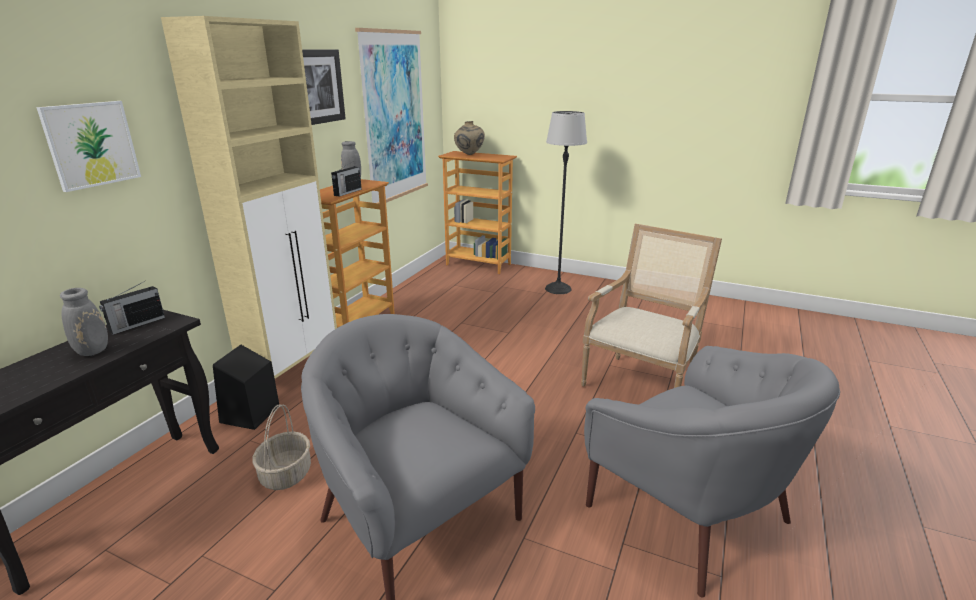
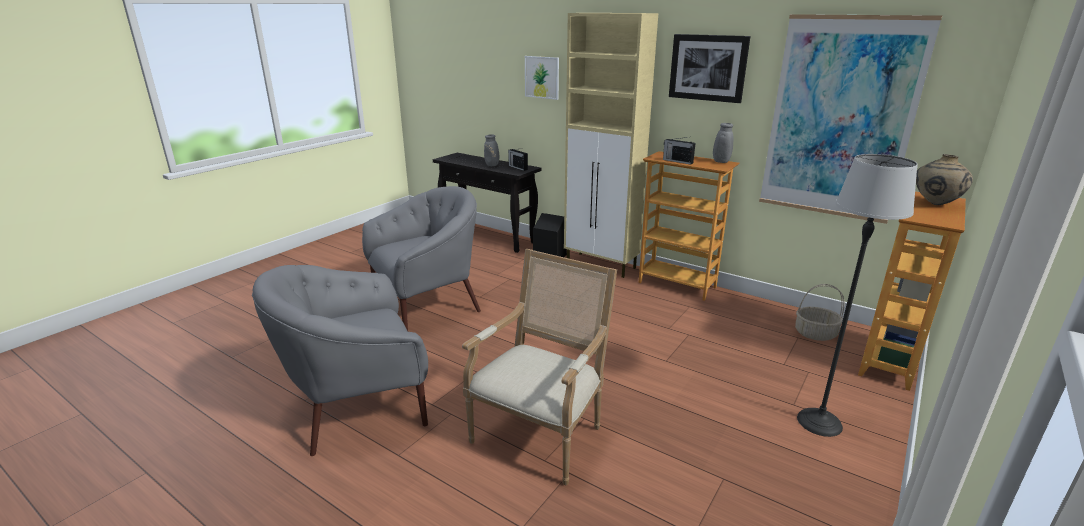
camera: 100 degrees right, 0 degrees up
basket [252,404,311,490] -> basket moved to [795,284,844,341]
armchair [581,224,722,388] -> armchair turned 105 degrees counterclockwise [462,249,617,485]

